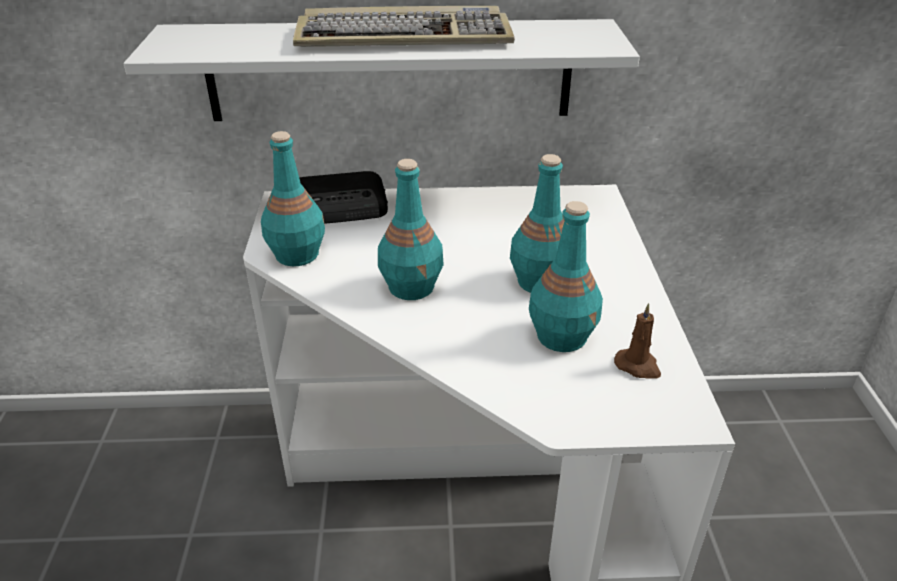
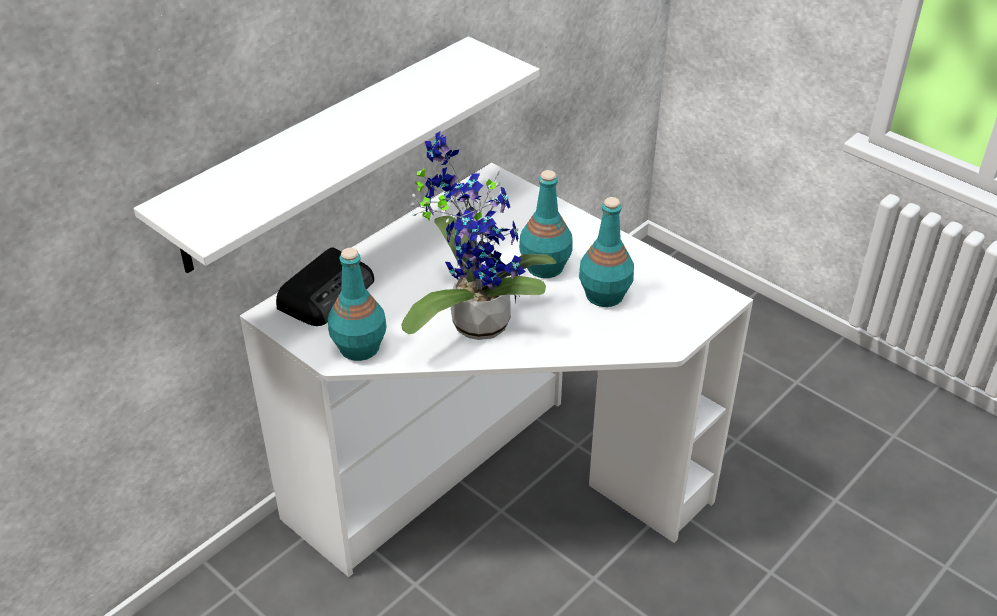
camera: 45 degrees left, 5 degrees up
keyboard [293,6,515,47] -> none
turquoise bottle [378,159,444,300] -> potted plant [401,132,556,340]
brown candle [614,303,661,379] -> none

